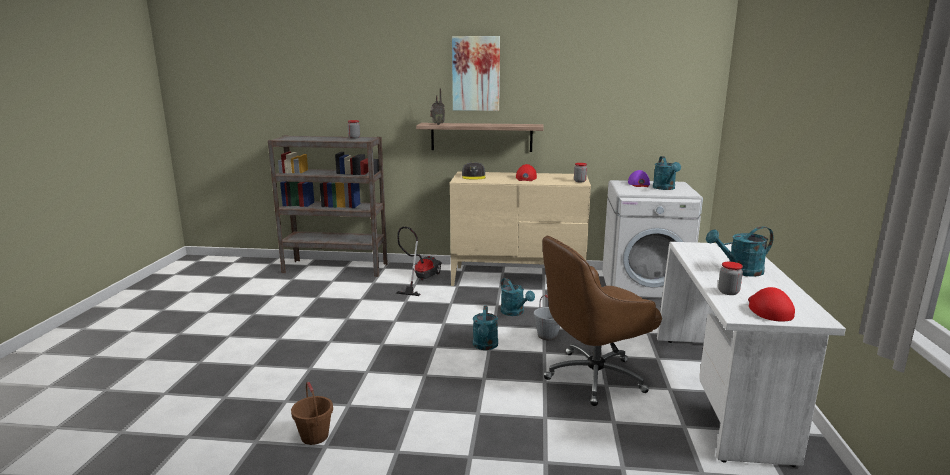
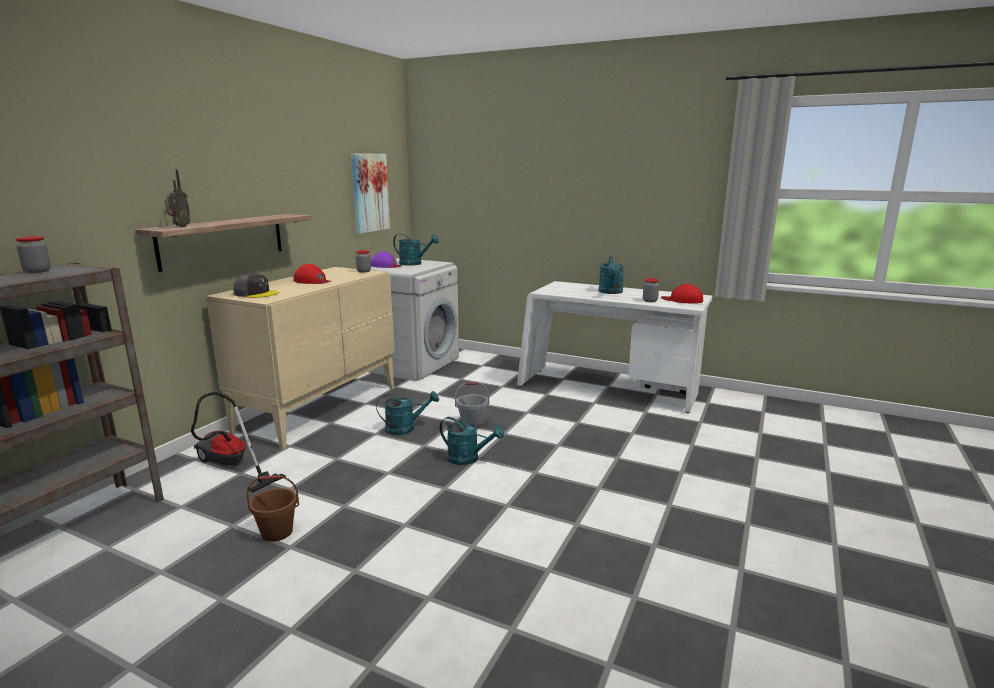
camera: 70 degrees left, 0 degrees up
brown bucket [291,382,333,445] -> brown bucket moved to [247,475,299,542]
picture [452,36,500,111] -> picture moved to [351,153,390,234]
brown office chair [542,235,662,406] -> none

